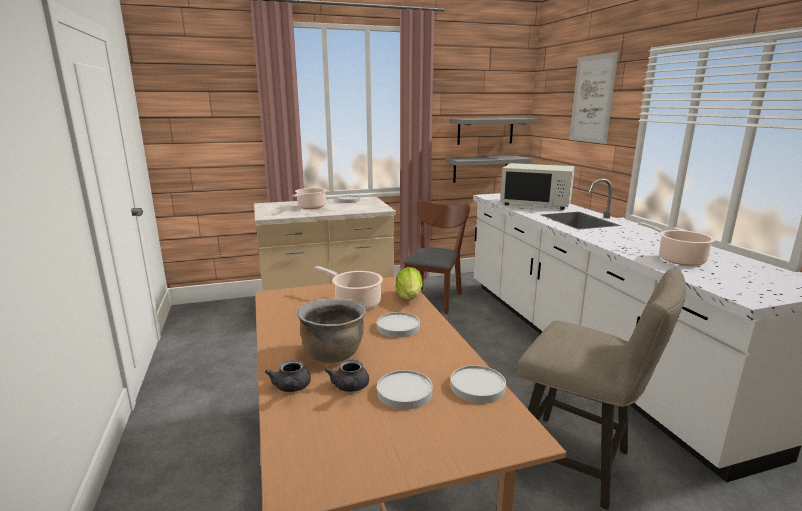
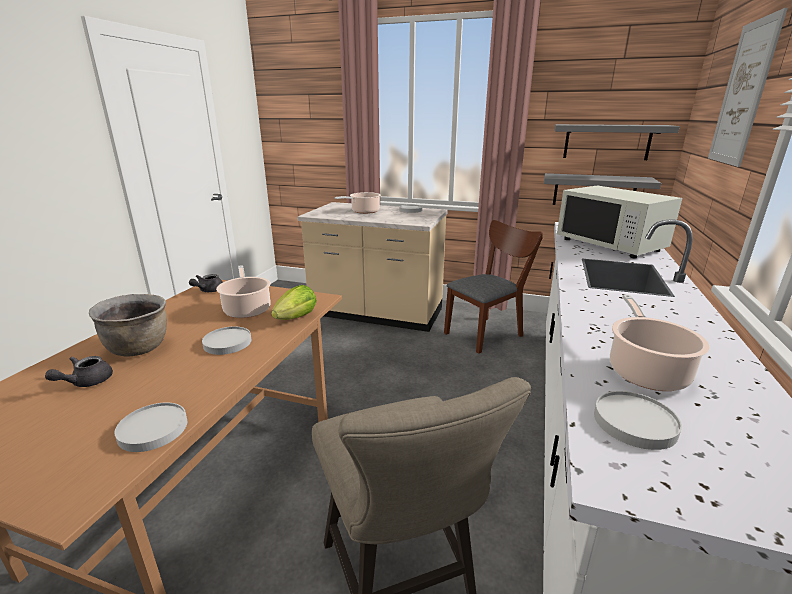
camera: 35 degrees right, 5 degrees up
grey teapot [265,360,311,392] -> grey teapot moved to [189,274,223,292]
white plate [377,370,433,410] -> white plate moved to [594,391,682,450]

